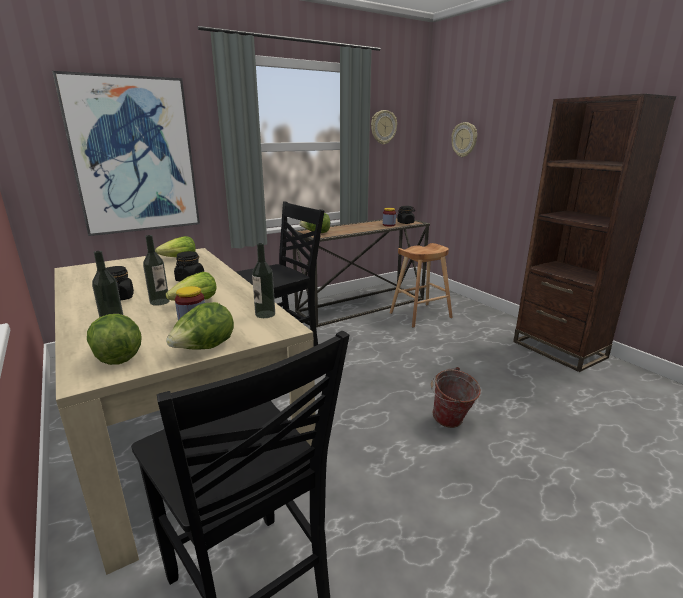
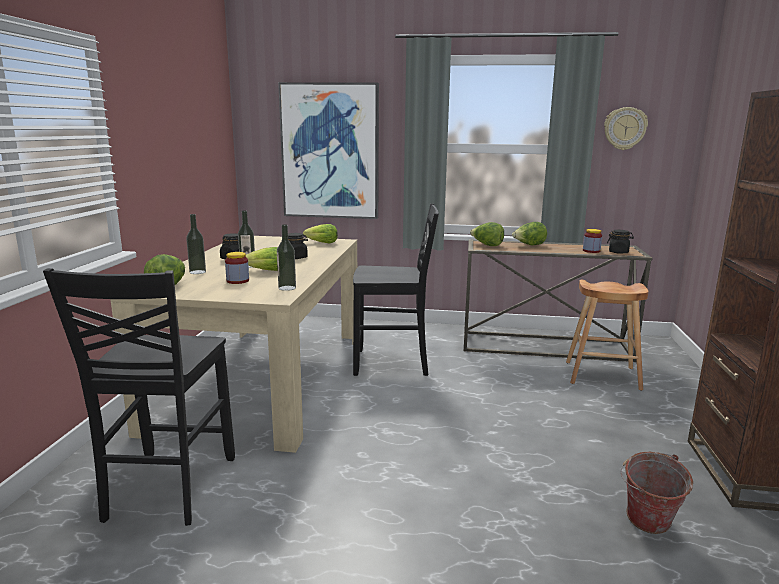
camera: 40 degrees right, 5 degrees down
lettuce [166,302,234,350] -> lettuce moved to [512,222,547,245]
bucket [431,367,481,428] -> bucket moved to [620,452,693,534]
wall clock [451,122,477,157] -> none

